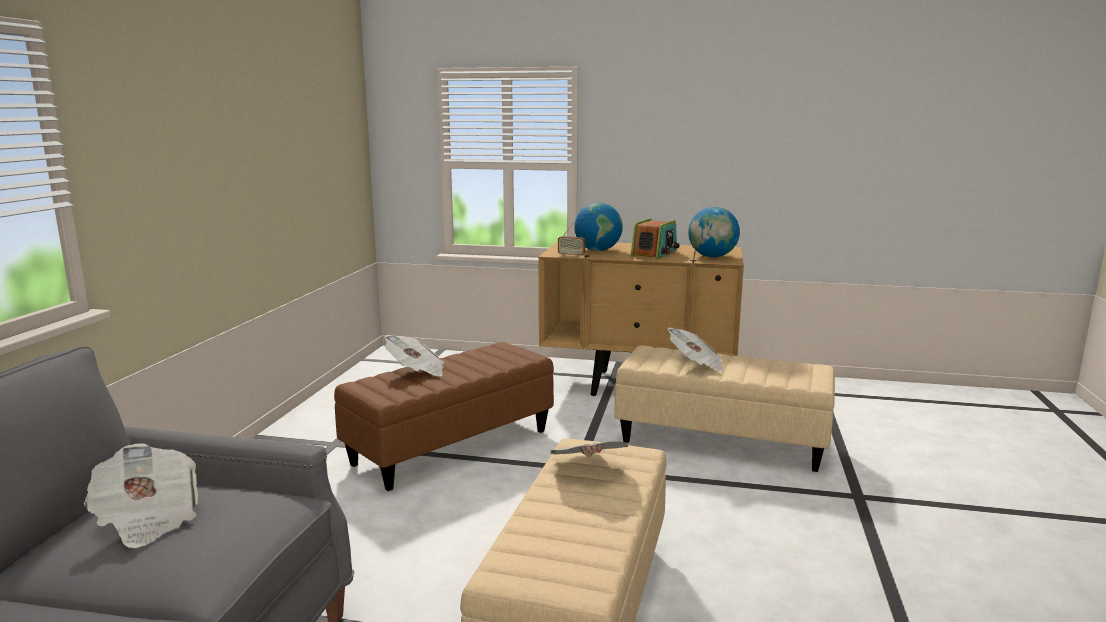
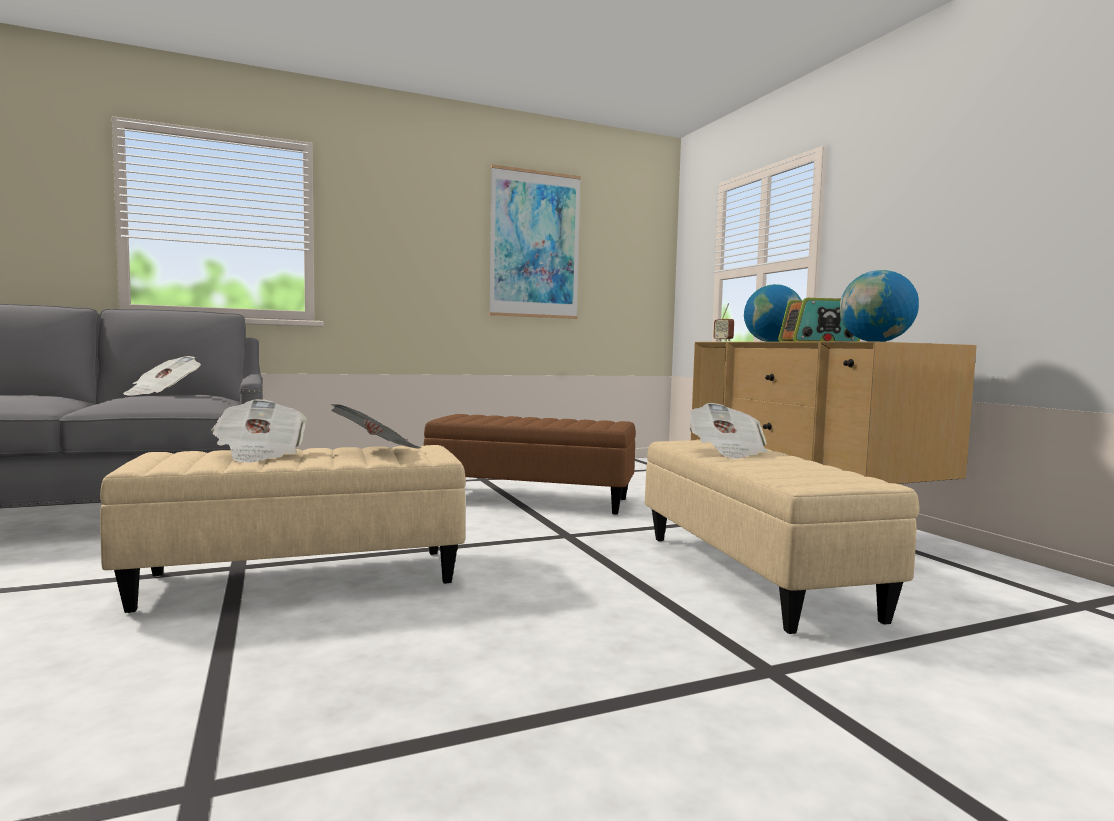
camera: 55 degrees right, 10 degrees down
newspaper [385,335,444,377] -> newspaper moved to [211,399,307,463]
none -> picture [489,164,581,319]

